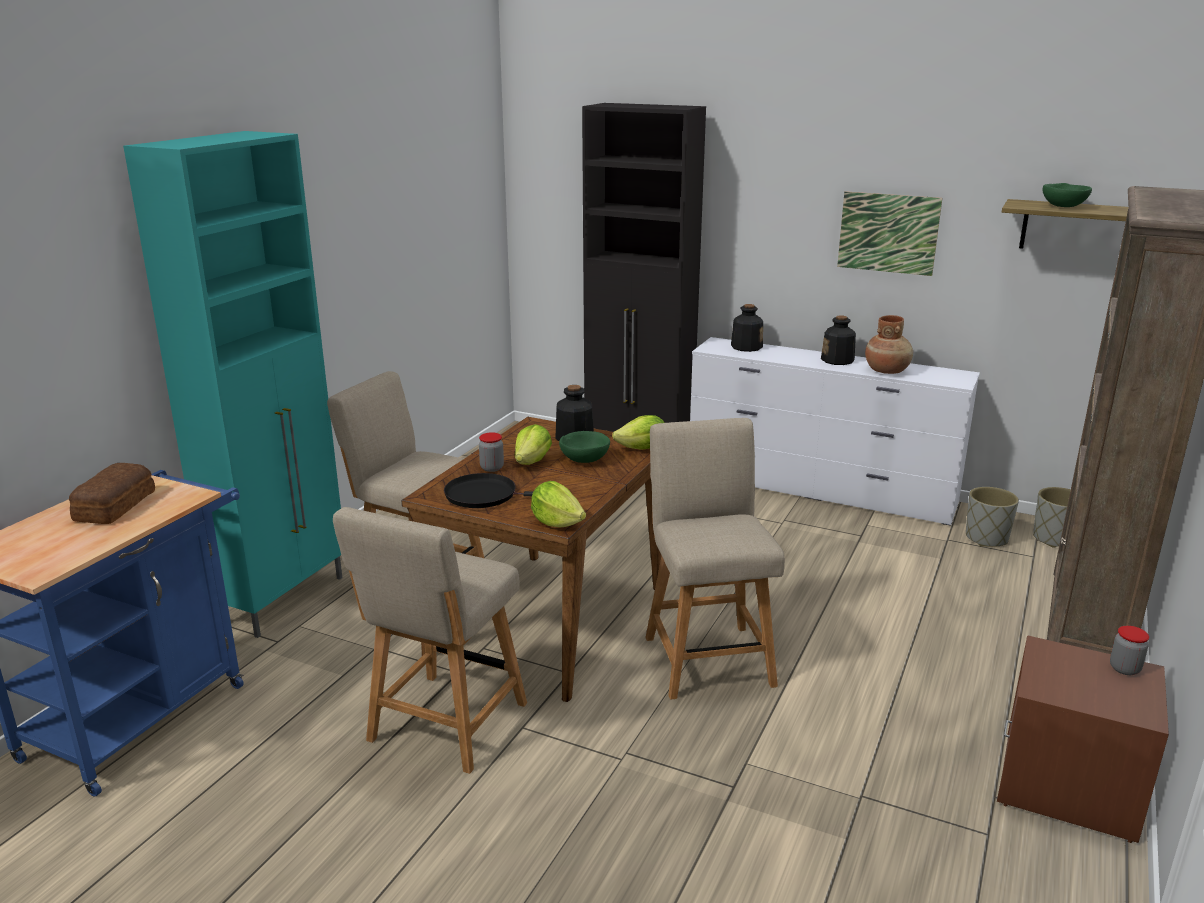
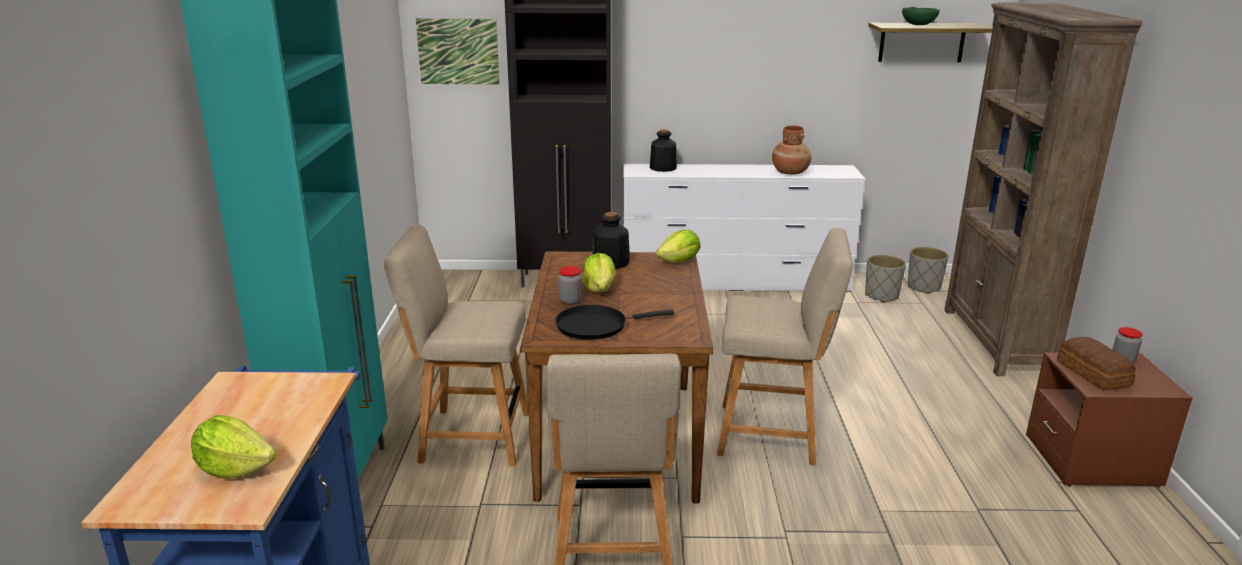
camera: 25 degrees left, 0 degrees up
bread [69,463,155,524] -> bread moved to [1057,337,1136,391]
lettuce [531,481,586,528] -> lettuce moved to [191,415,277,479]
green bowl [559,431,610,463] -> none
beige chair [646,418,785,699] -> beige chair turned 135 degrees clockwise [717,228,853,465]
bottle [821,315,856,365] -> none
picture [837,191,942,276] -> picture moved to [416,18,500,84]

